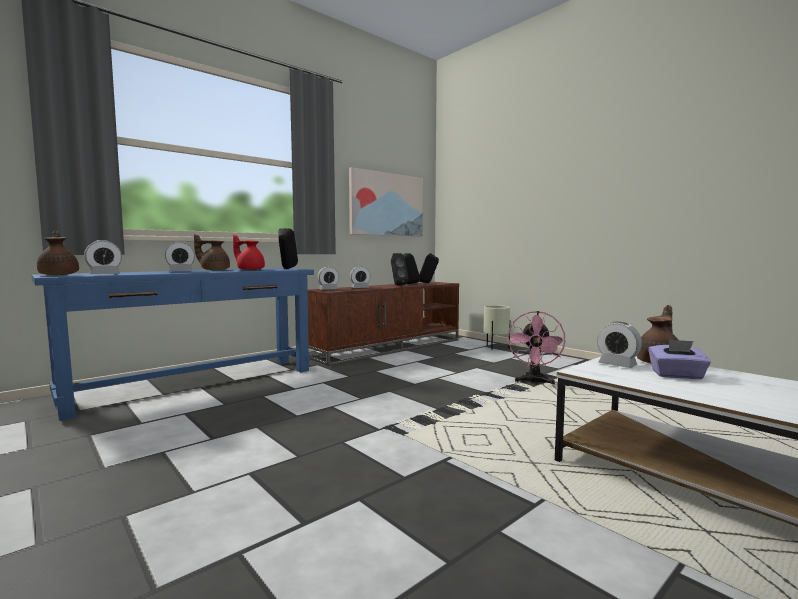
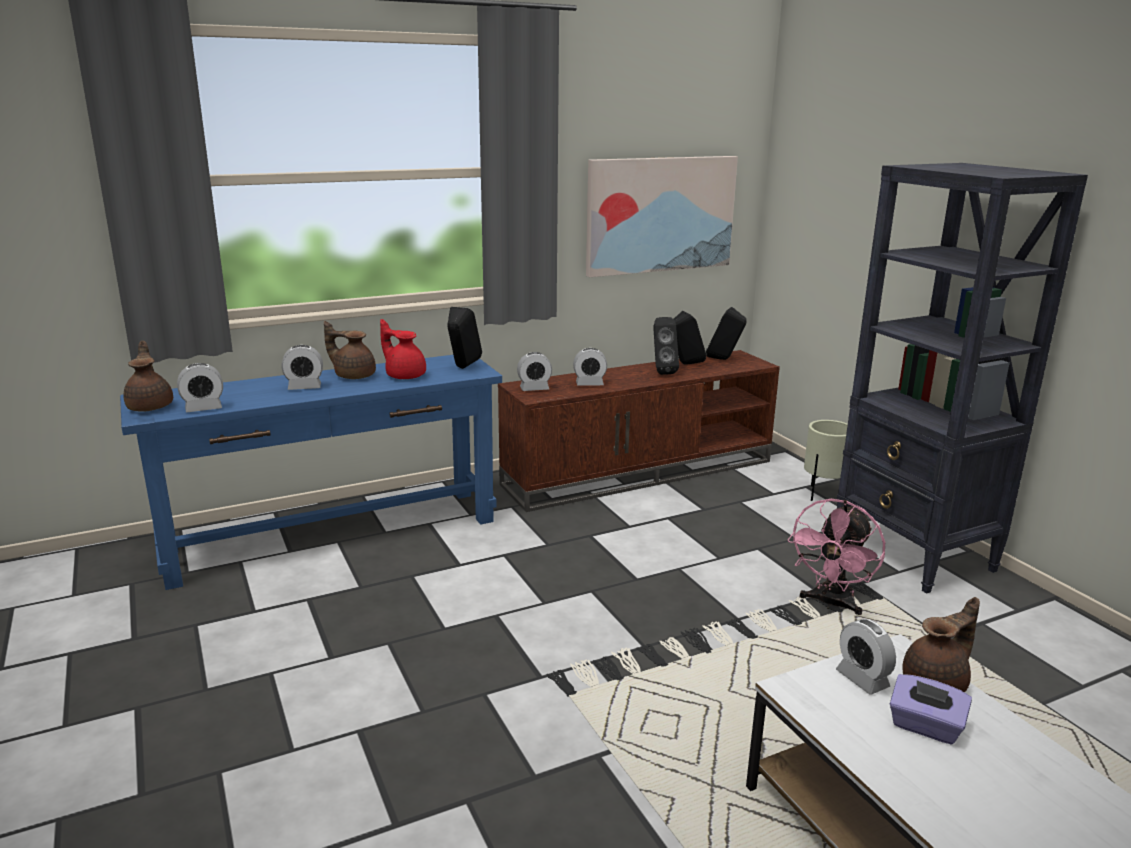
camera: 15 degrees right, 15 degrees up
none -> black bookcase [837,163,1088,594]

